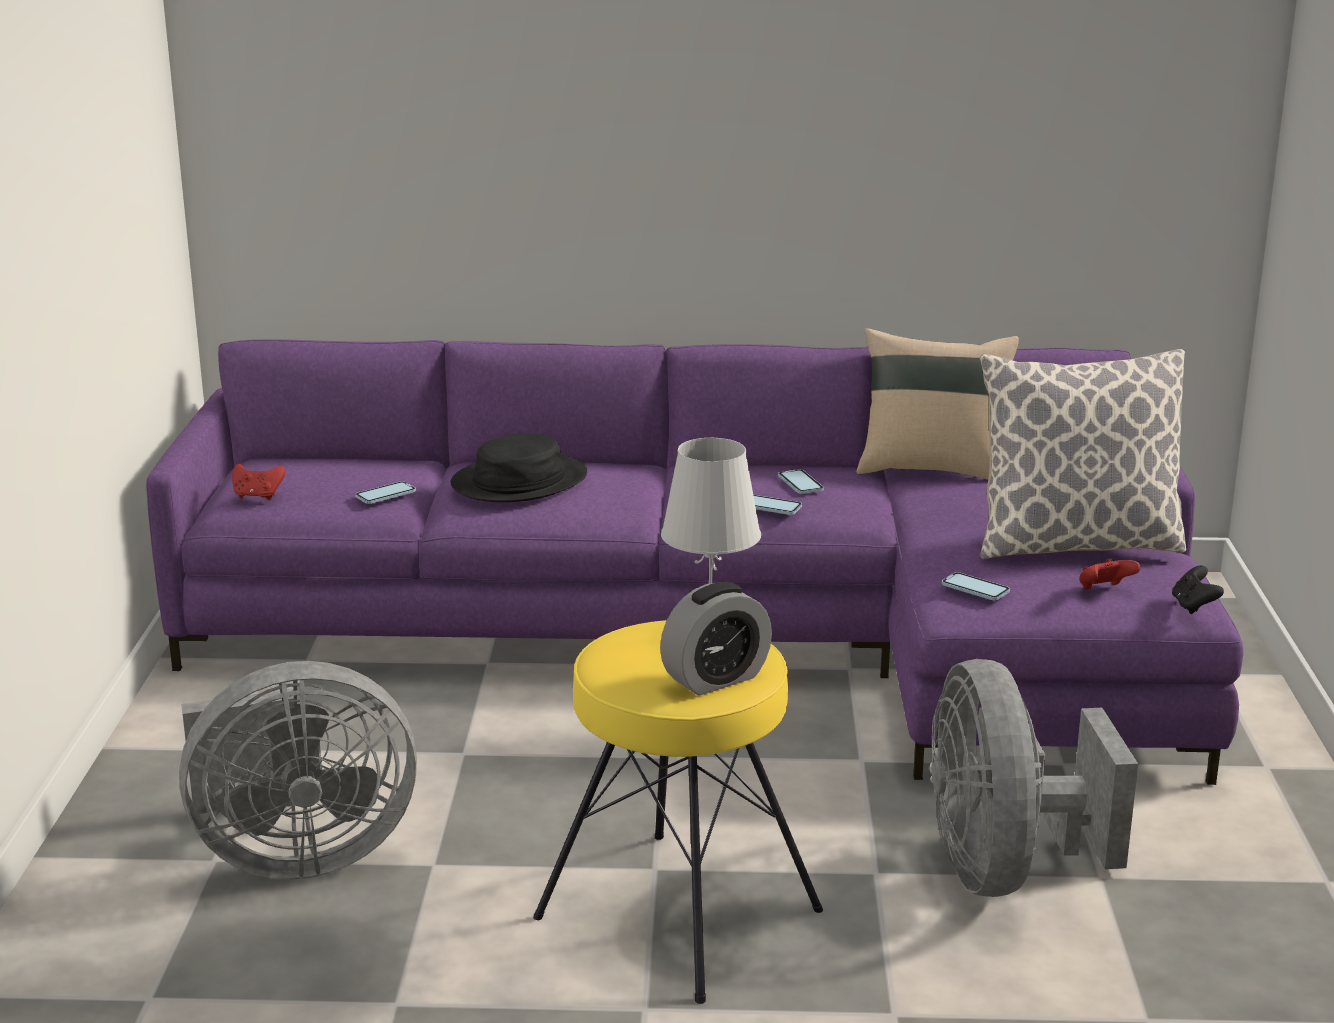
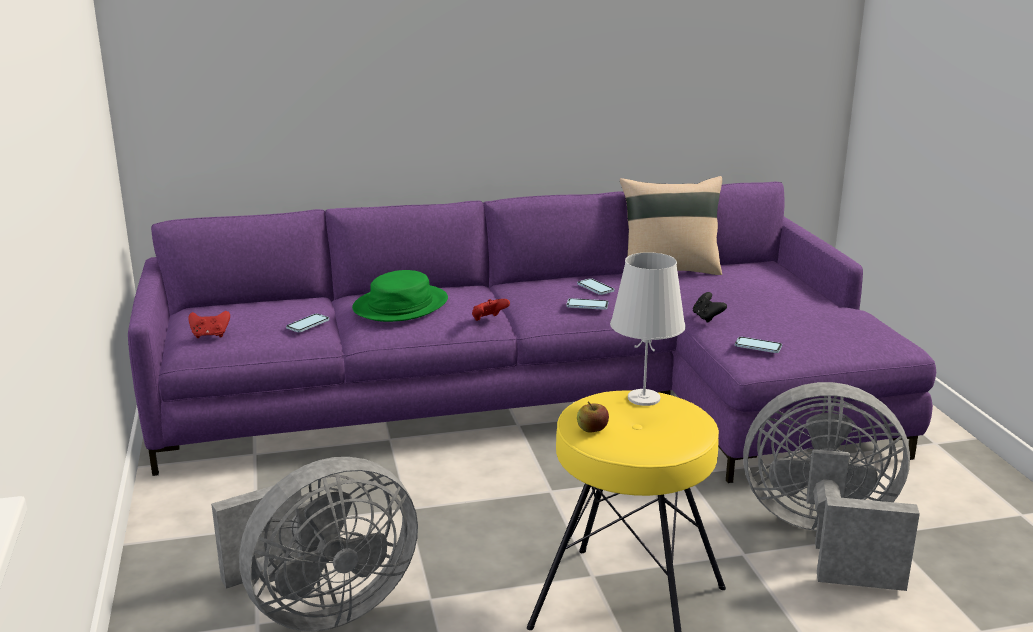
camera: 15 degrees left, 0 degrees up
black hat [450,433,587,502] -> green hat [352,270,448,322]
alarm clock [660,582,772,696] -> none
grey fan [930,659,1138,897] -> grey fan turned 120 degrees clockwise [743,382,920,591]
pillow [980,349,1186,559] -> none
red game controller [1079,559,1141,590] -> red game controller moved to [472,299,510,321]
black game controller [1172,565,1224,614] -> black game controller moved to [693,292,727,323]
none -> apple [577,401,609,433]

